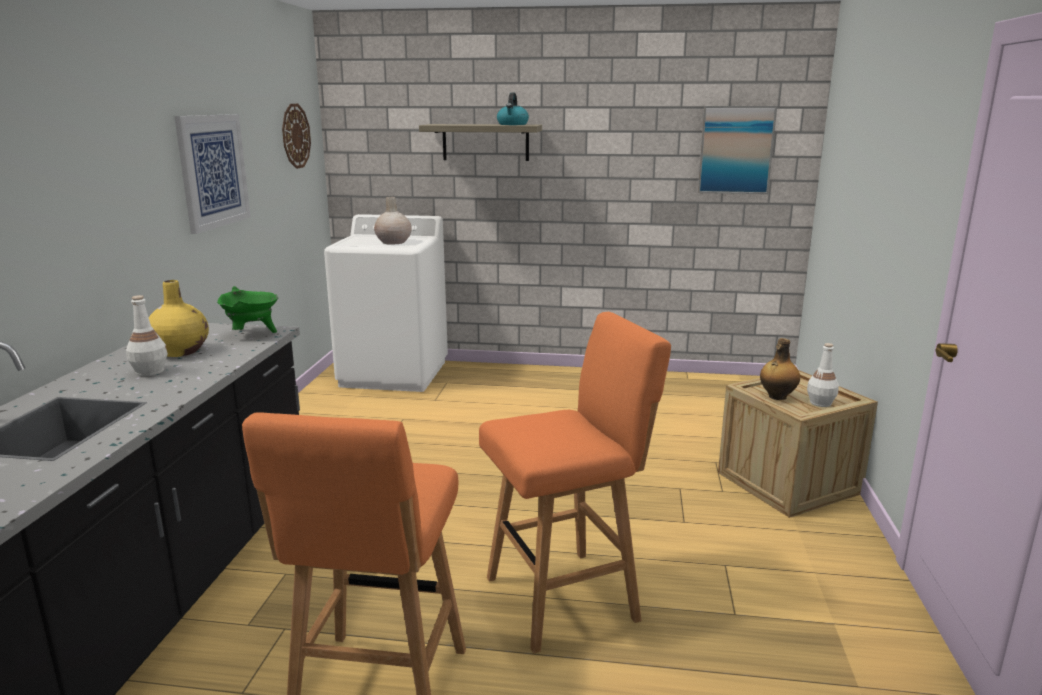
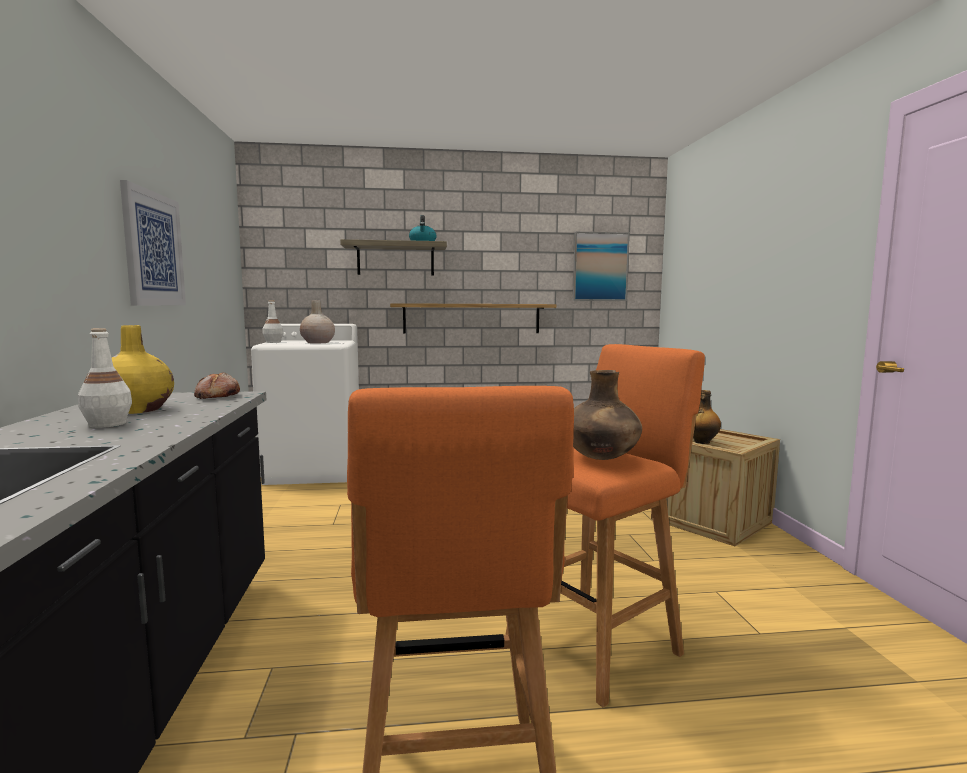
camera: 15 degrees left, 10 degrees down
green cooking pot [217,286,279,333] -> bread [194,372,240,399]
wall clock [282,104,311,169] -> none
white bottle [807,343,839,407] -> white bottle moved to [263,300,283,343]
none -> shelf [390,303,556,334]
none -> brown vase [573,370,642,460]

